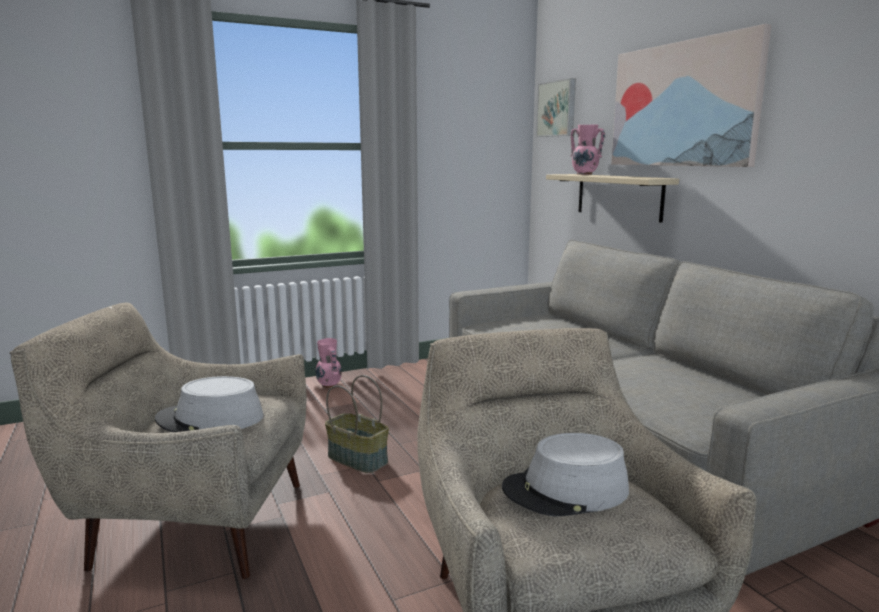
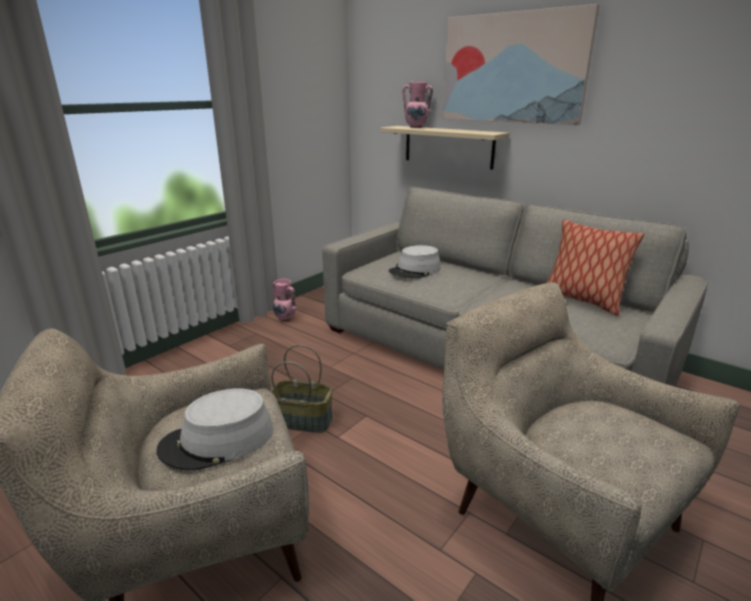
camera: 25 degrees left, 10 degrees up
pink vase [316,338,342,388] -> pink vase moved to [272,278,296,321]
grey hat [502,433,629,517] -> grey hat moved to [389,245,441,279]
picture [536,78,576,137] -> none
none -> pillow [547,219,644,316]

